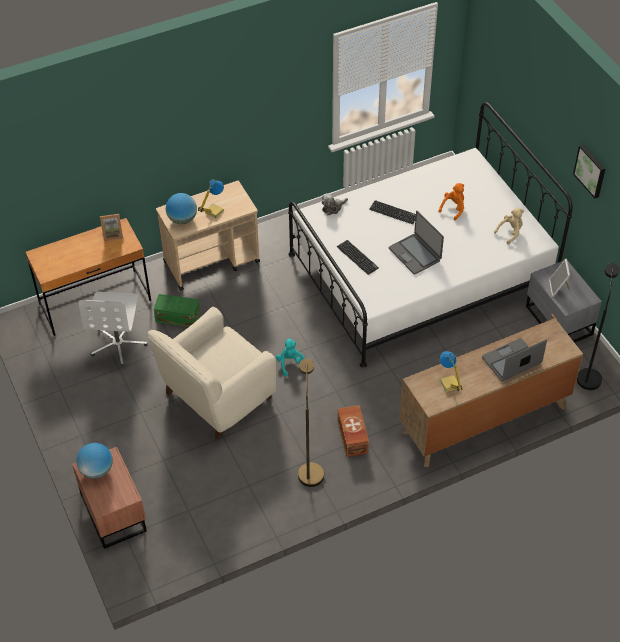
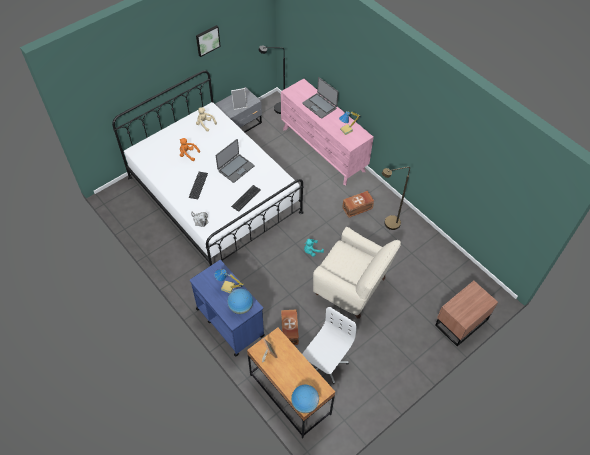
camera: 105 degrees left, 5 degrees up
globe [76,443,113,479] -> globe moved to [291,385,319,413]
white office chair [79,292,148,366] -> white office chair turned 45 degrees counterclockwise [302,307,357,384]
green storage box [154,294,200,327] -> brown storage box [281,309,299,345]
beige cart [156,181,260,290] -> blue cart [190,260,265,357]
brown dresser [399,318,583,467] -> pink dresser [281,79,374,185]

